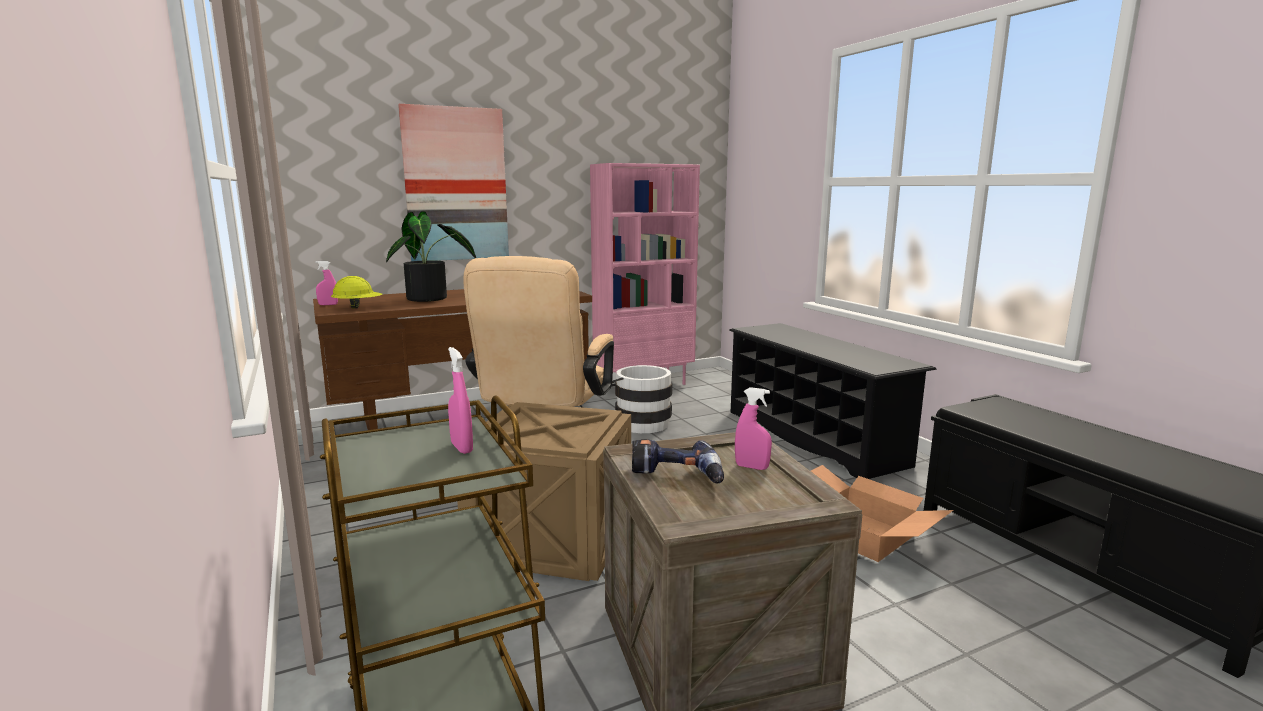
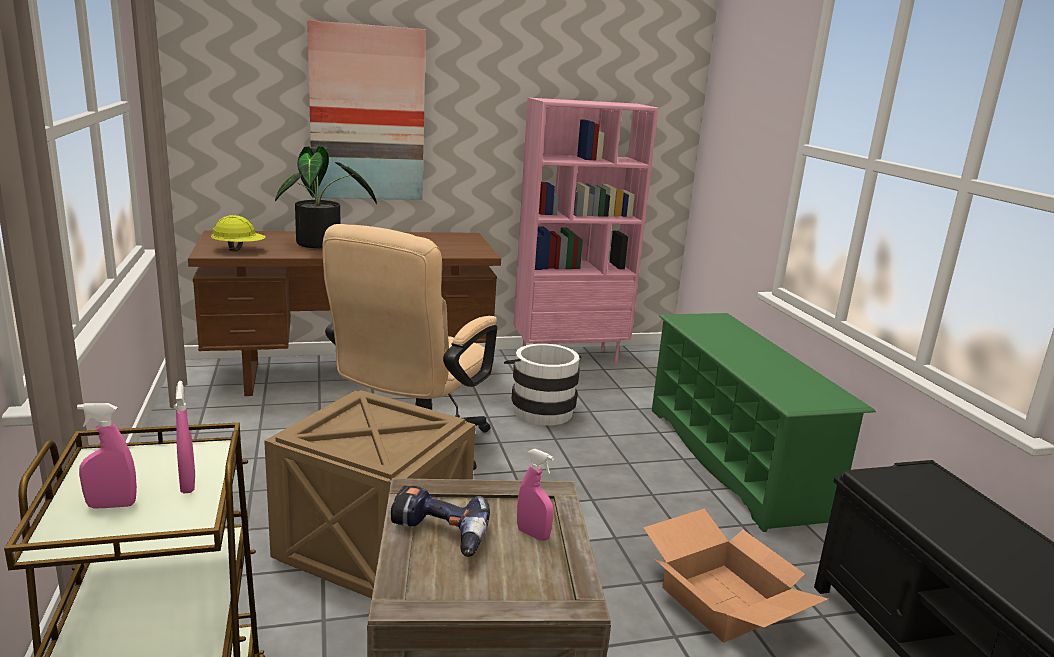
camera: 10 degrees right, 5 degrees up
pink spray bottle [315,261,338,305] -> pink spray bottle moved to [77,403,137,508]
black shoe rack [729,323,937,479] -> green shoe rack [652,313,876,532]

